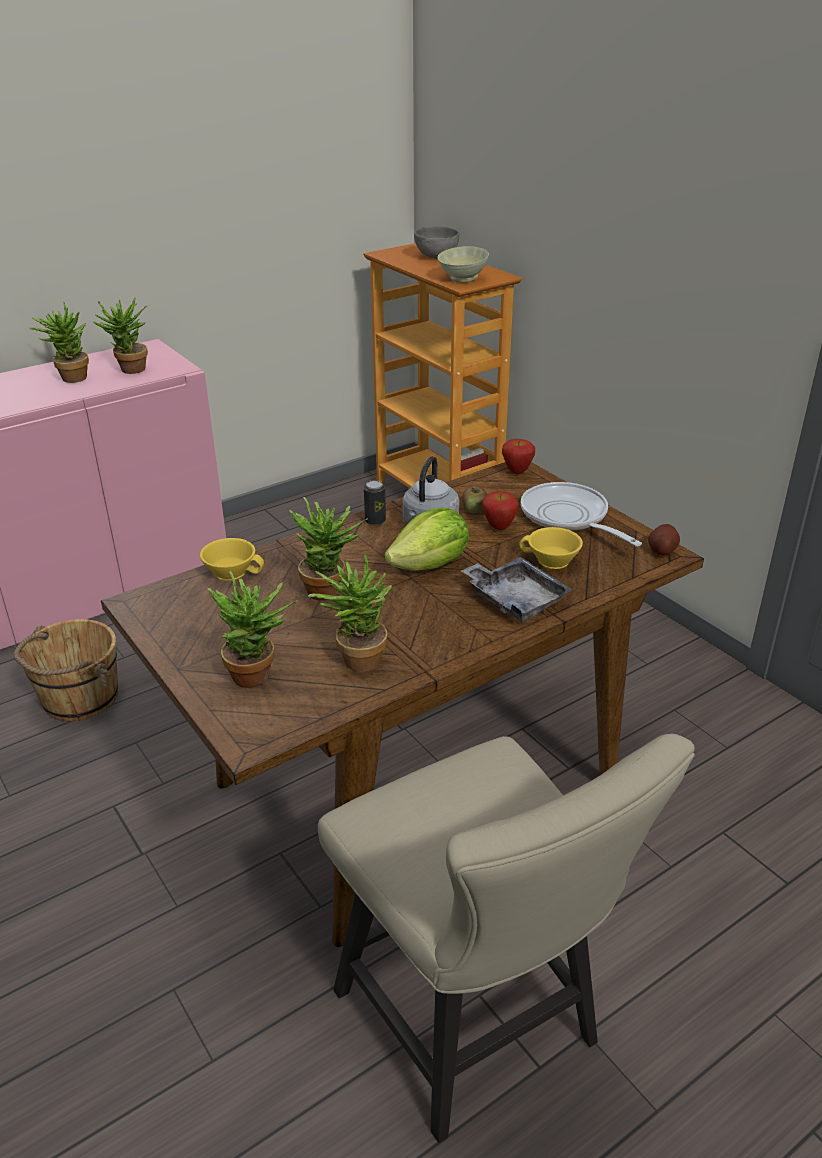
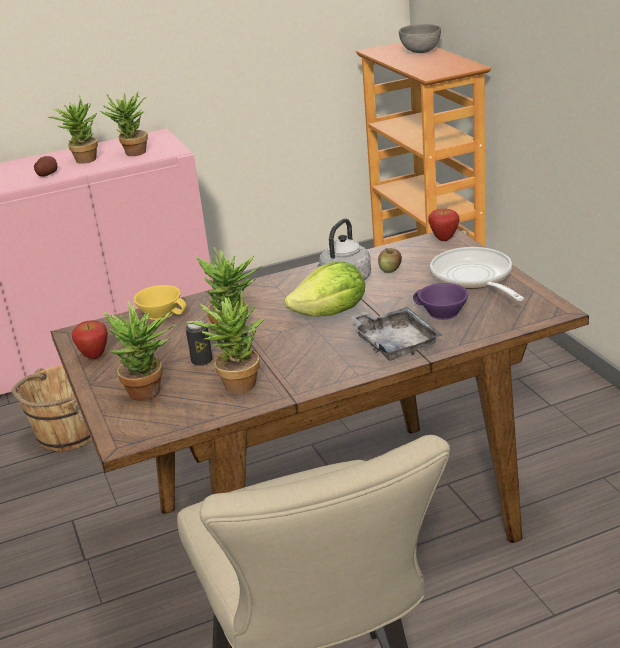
camera: 15 degrees right, 5 degrees down
can [364,480,386,525] -> can moved to [186,320,213,366]
beige bowl [437,246,489,283] -> none
apple [482,491,518,530] -> apple moved to [71,321,108,359]
yellow cup [519,527,583,569] -> purple cup [413,283,469,320]
potato [648,524,680,555] -> potato moved to [34,156,58,177]

